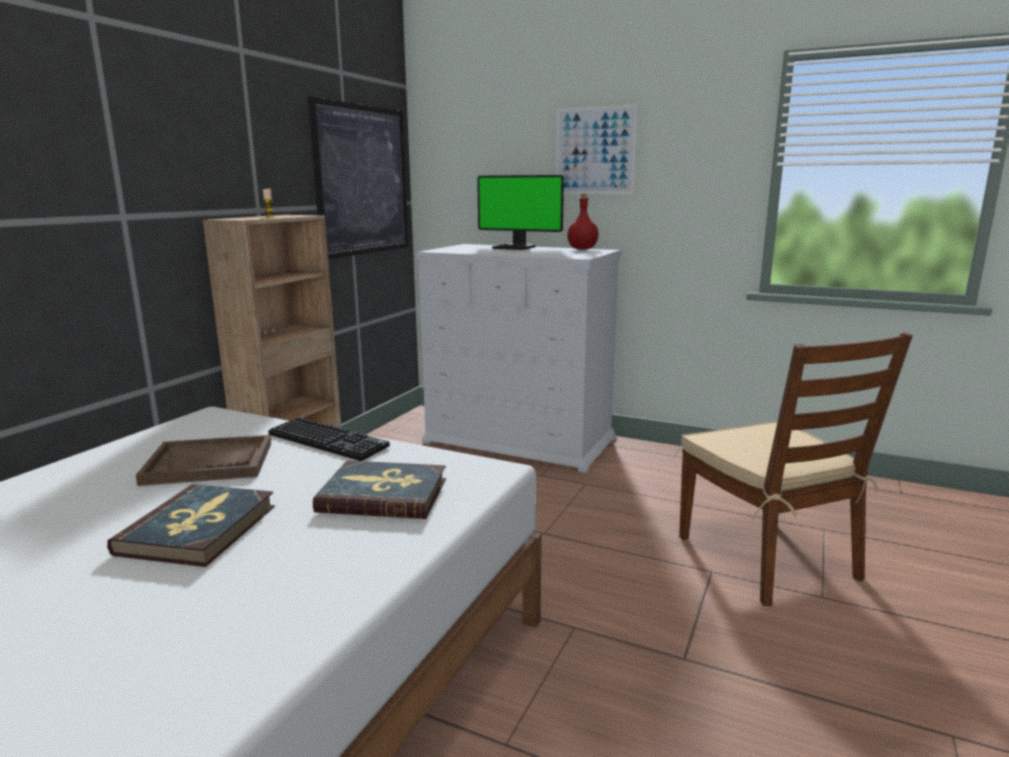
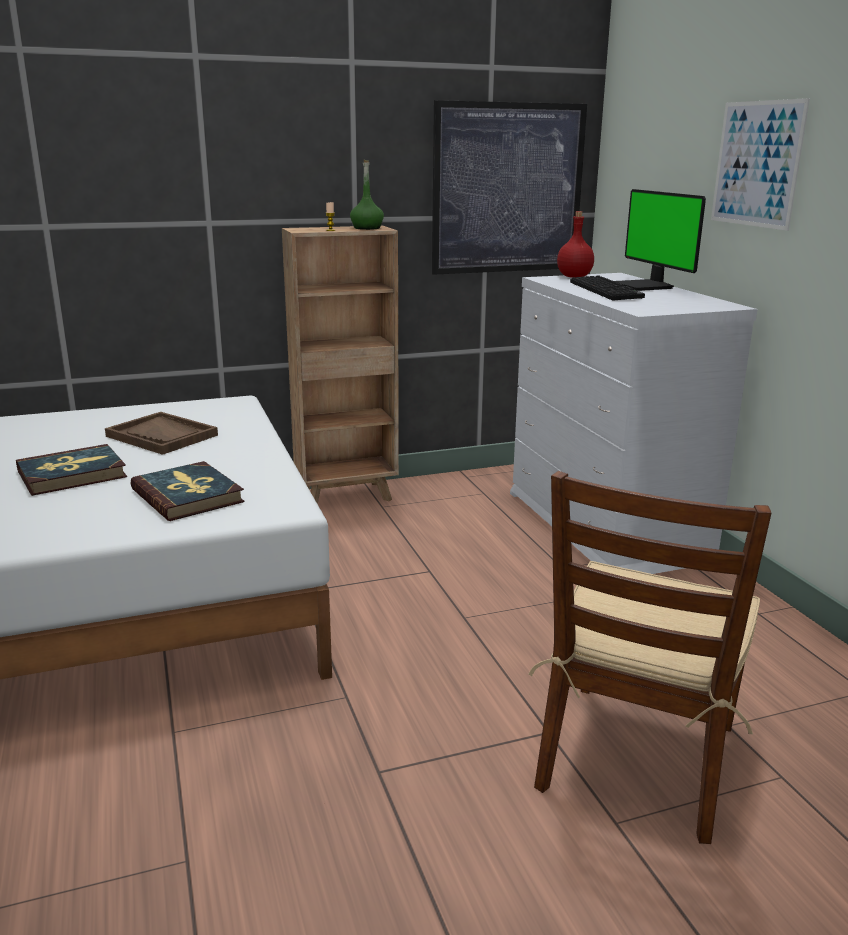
camera: 45 degrees right, 5 degrees up
keyboard [268,417,390,461] -> keyboard moved to [570,275,645,301]
red bottle [567,194,599,250] -> red bottle moved to [557,211,594,278]
none -> green bottle [350,160,384,230]

